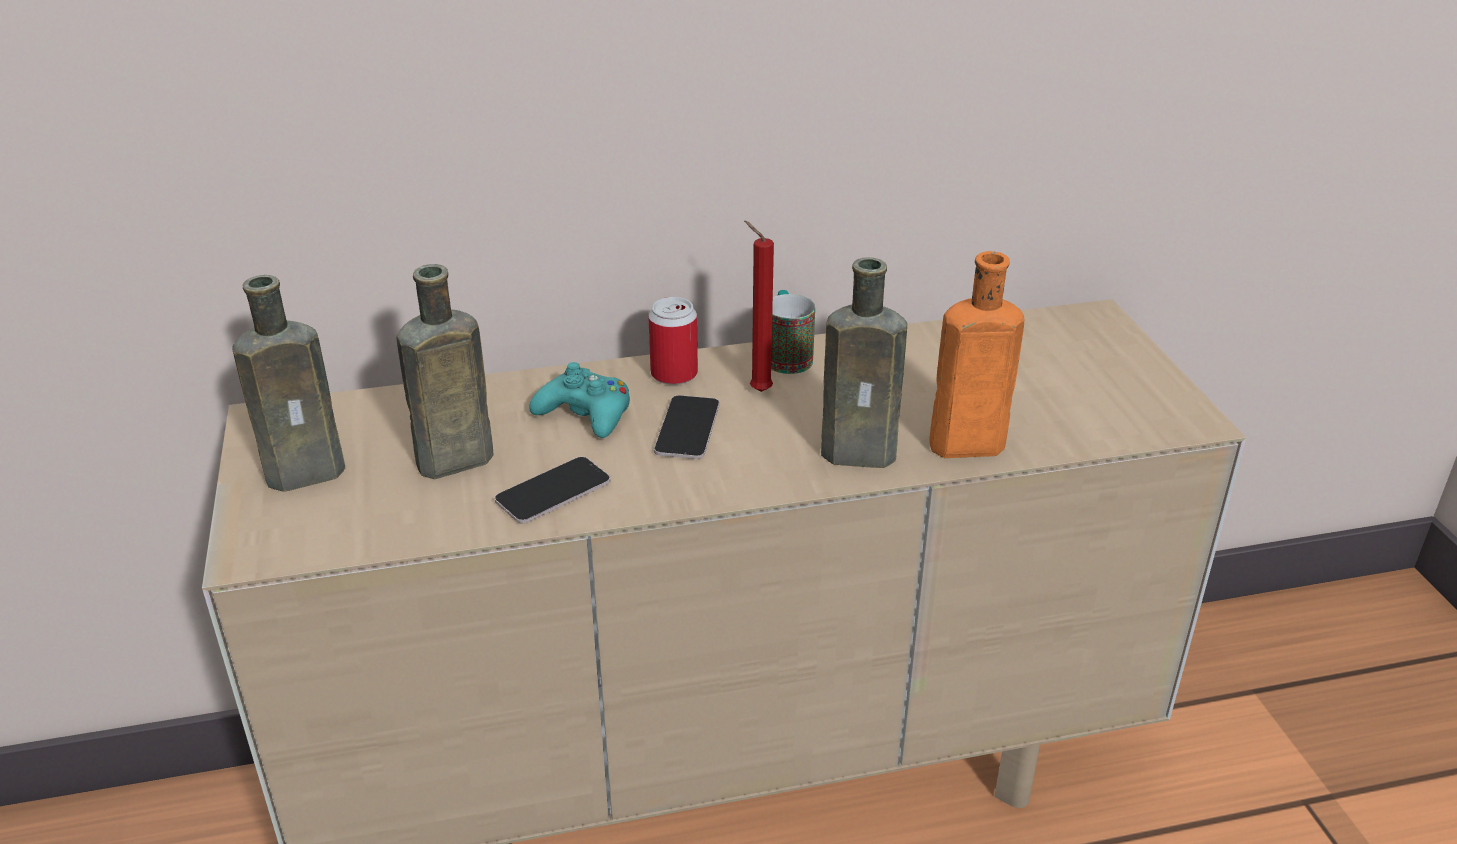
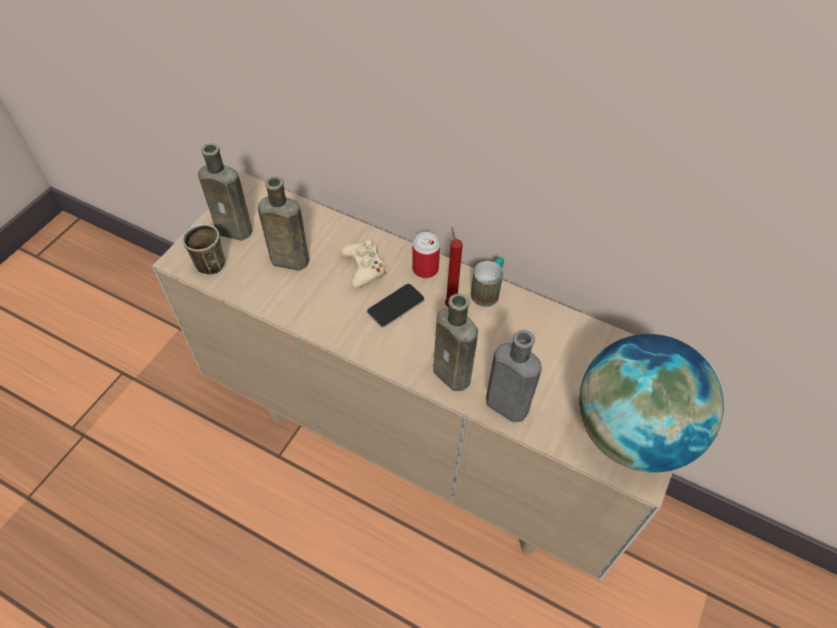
camera: 40 degrees right, 20 degrees up
phone [494,456,610,523] -> none
turquoise game controller [529,362,630,438] -> beige game controller [340,240,386,289]
orange bottle [929,251,1024,458] -> grey bottle [486,330,542,422]
none -> mug [182,224,225,275]
none -> globe [579,334,724,473]

